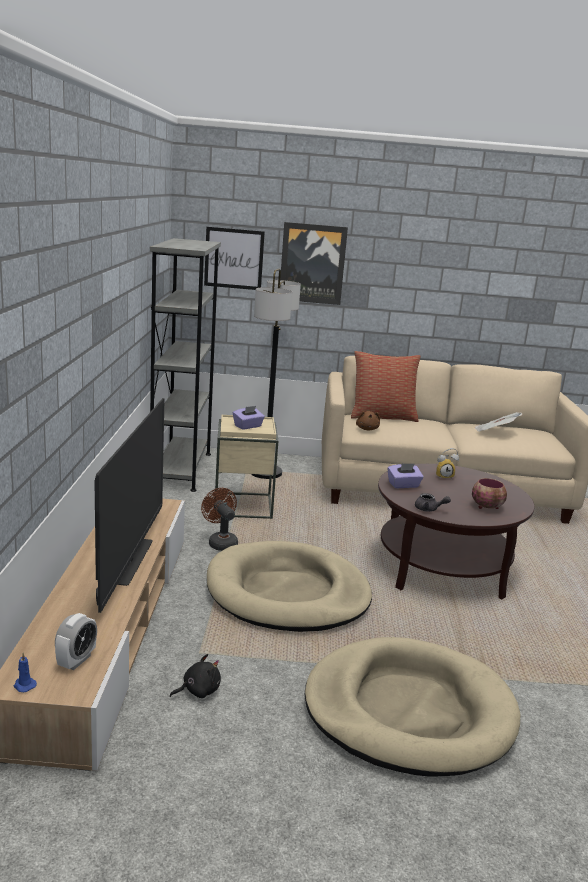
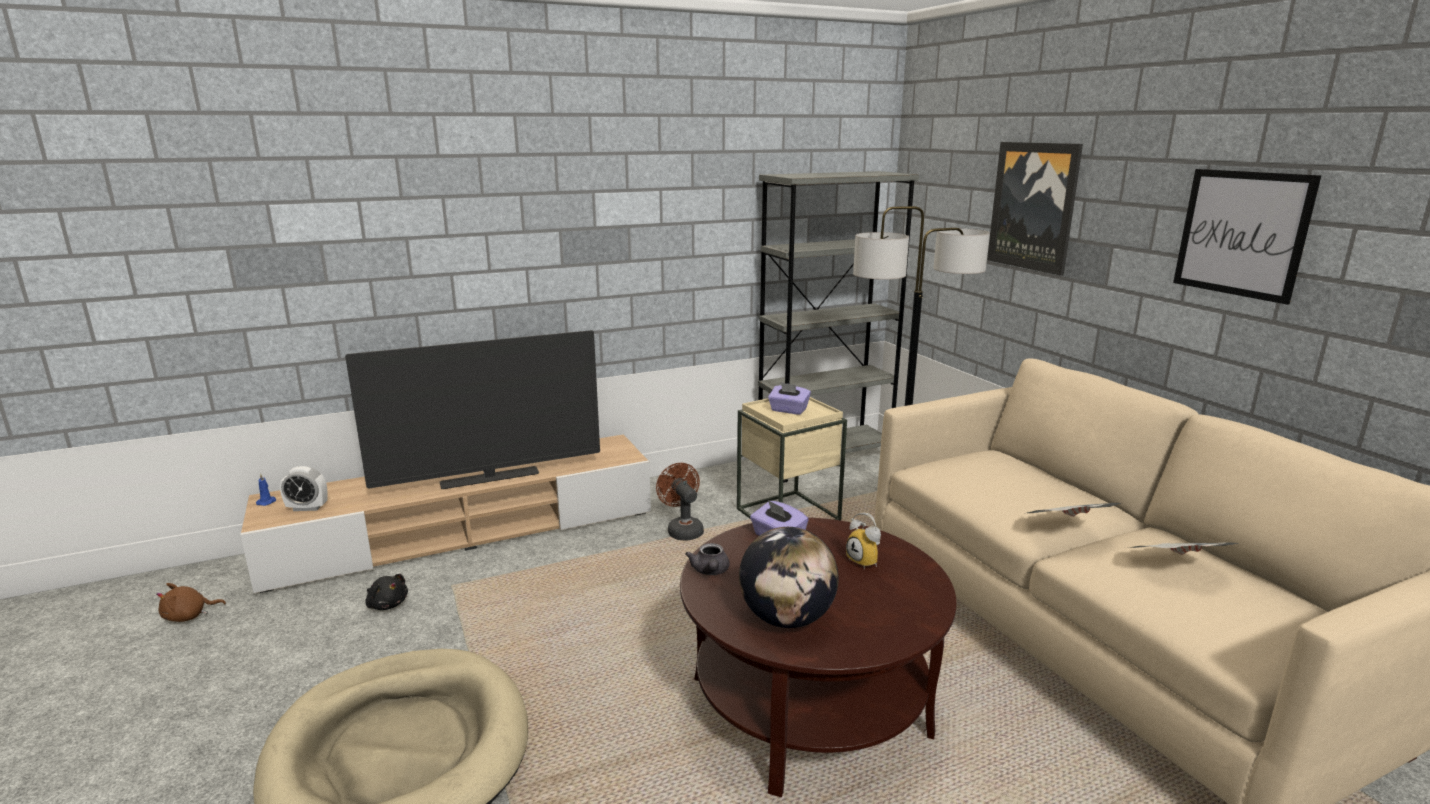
camera: 65 degrees right, 0 degrees up
brown fan [201,488,238,551] -> brown fan turned 60 degrees counterclockwise [656,463,704,541]
picture [204,227,265,290] -> picture moved to [1173,169,1321,305]
beige dog bed [207,541,372,632] -> none
pillow [351,351,421,422] -> none
brown plush toy [356,411,380,430] -> brown plush toy moved to [156,583,226,622]
bowl [472,478,507,509] -> globe [739,527,839,628]
none -> newspaper [1027,503,1122,517]

